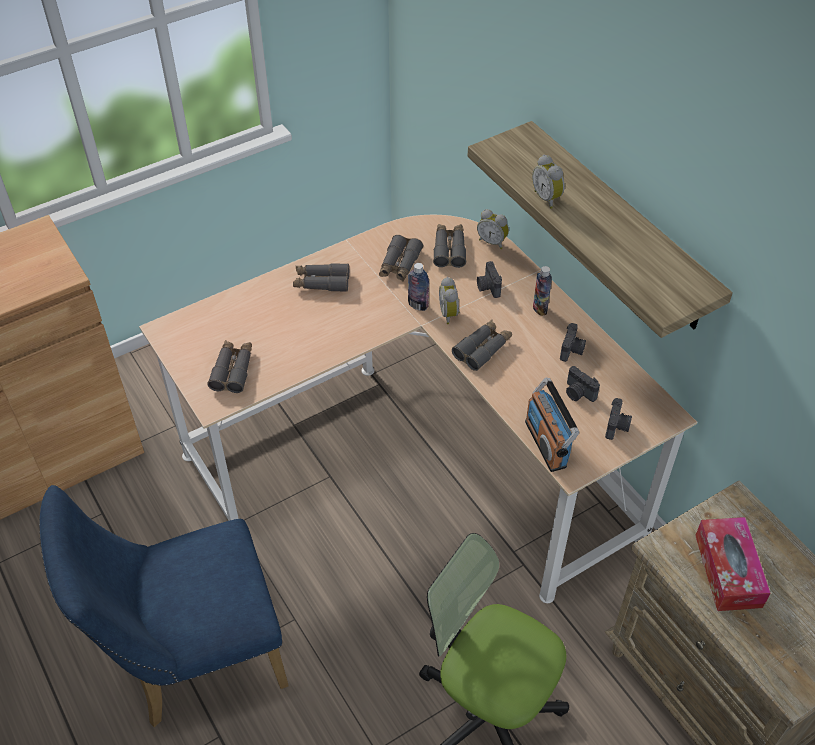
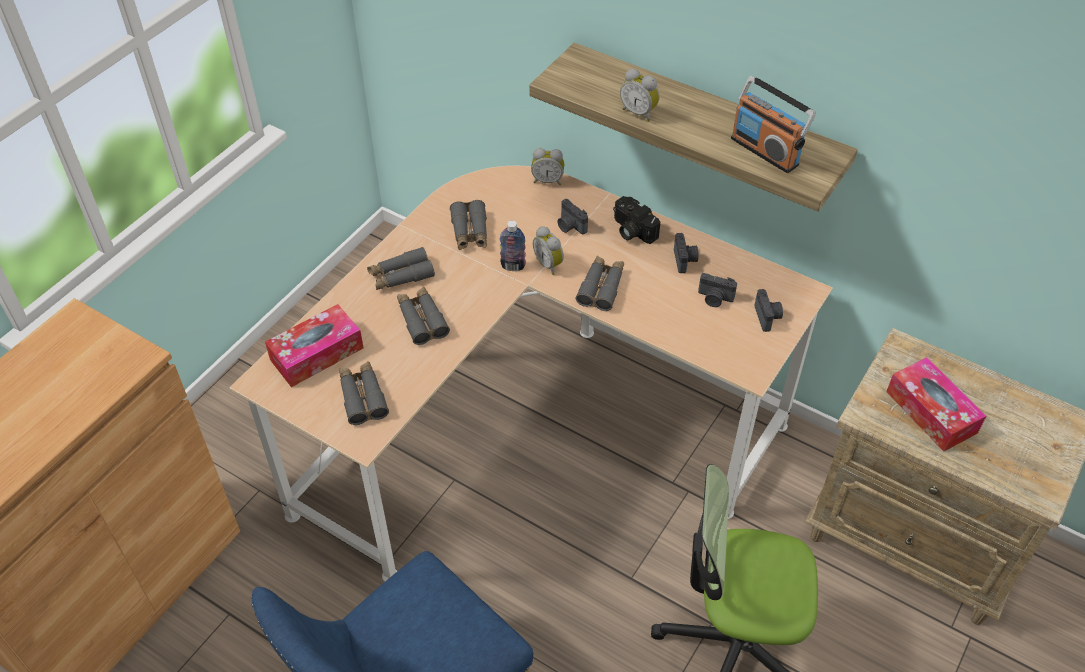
camera: 25 degrees left, 0 degrees up
grey binoculars [433,224,466,268] -> grey binoculars moved to [397,287,450,345]
radio [525,378,579,472] -> radio moved to [731,76,816,173]
bottle [533,266,552,316] -> camera [613,196,660,244]
none -> tissue box [265,304,364,387]

